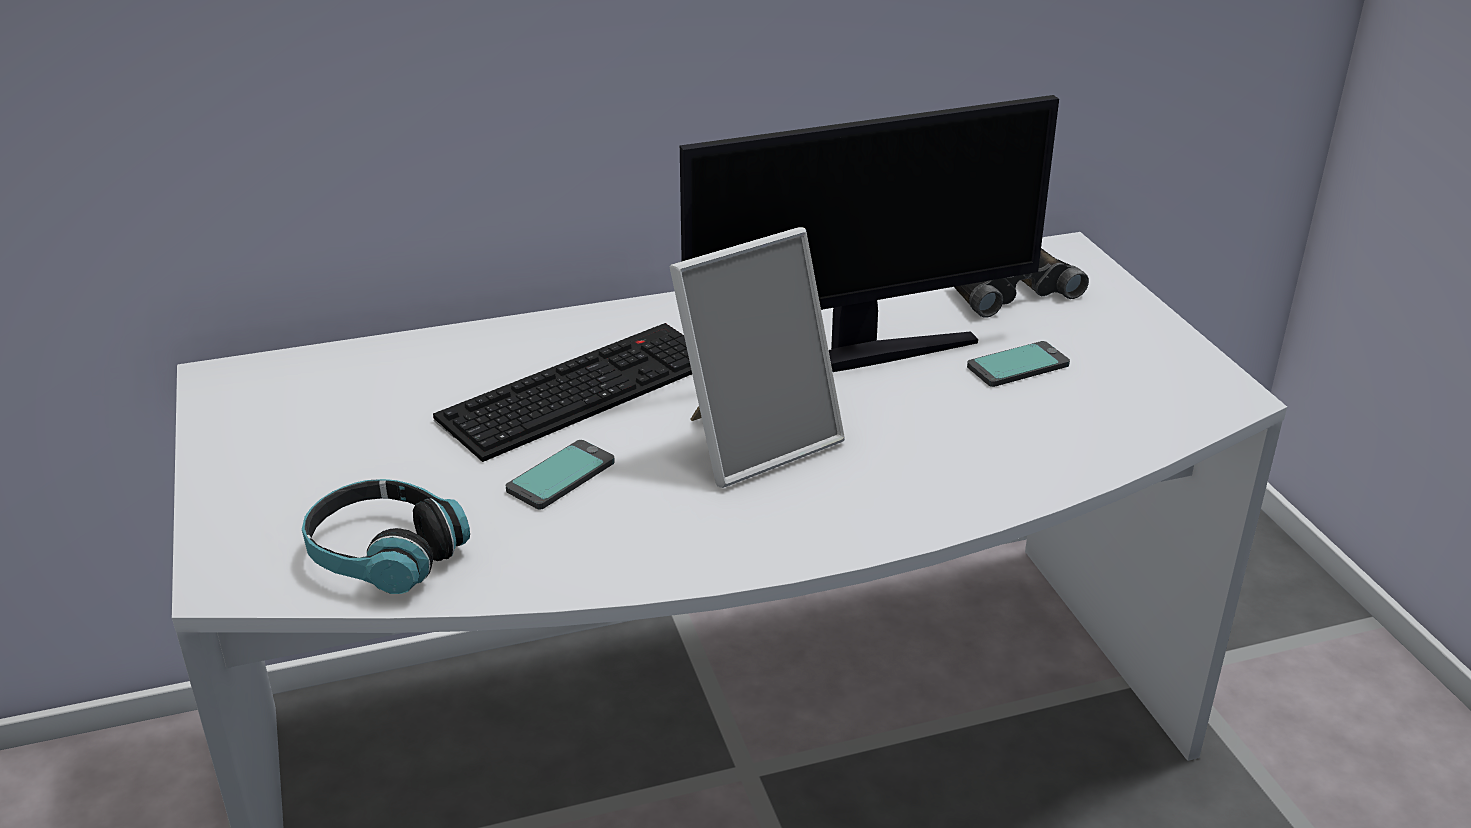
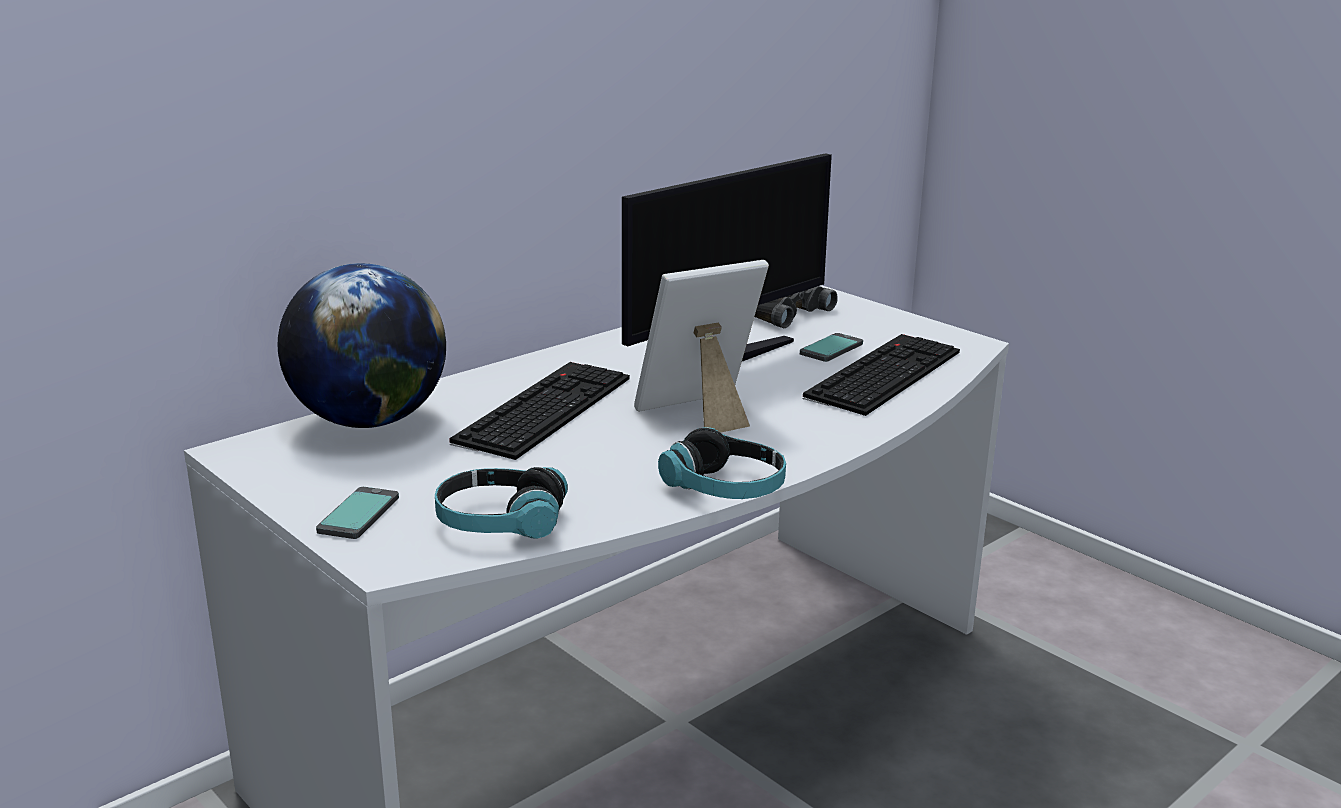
camera: 25 degrees left, 10 degrees down
phone [506,440,615,510] -> phone moved to [316,487,399,539]
picture frame [670,227,845,488] -> picture frame turned 150 degrees counterclockwise [634,260,769,433]
none -> globe [278,263,446,428]
none -> headphones [658,427,786,499]
none -> keyboard [803,334,960,416]

